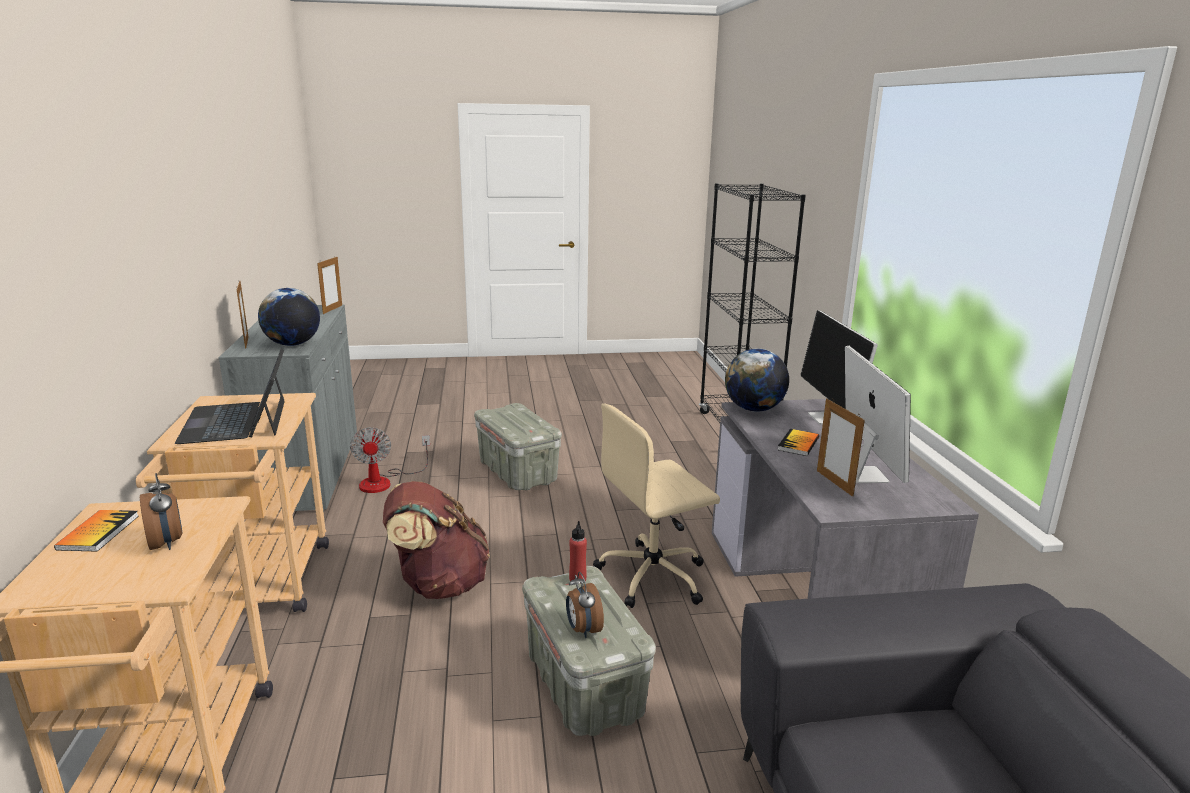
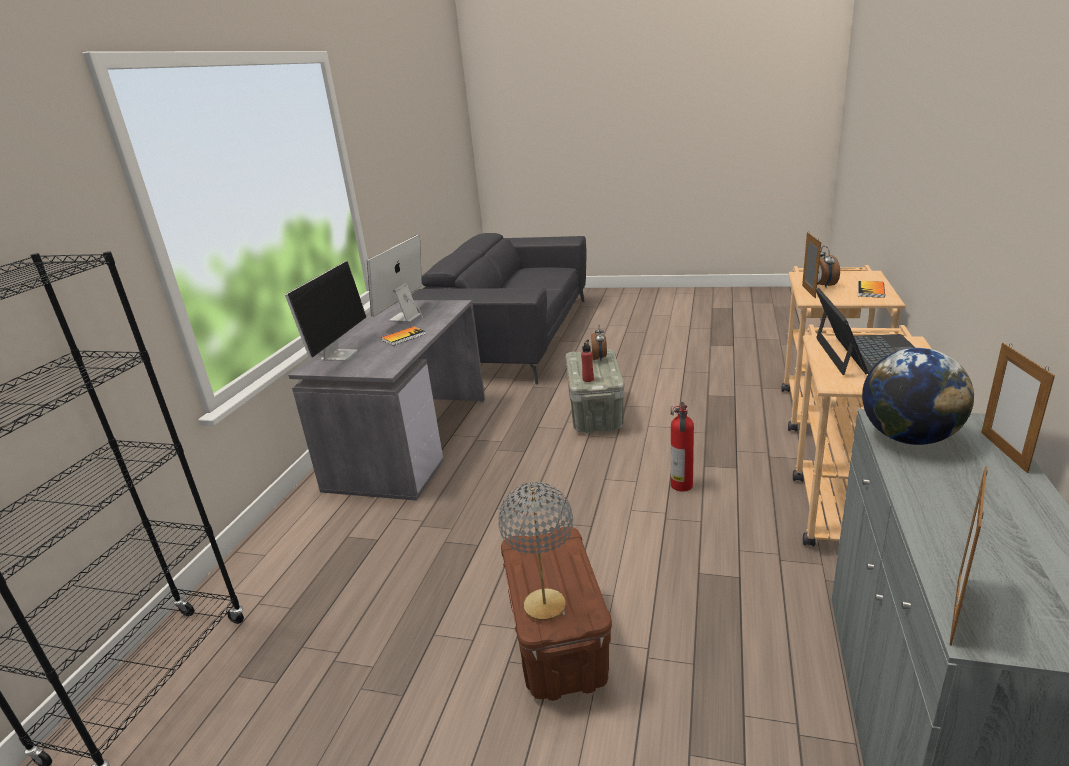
camera: 155 degrees left, 5 degrees up
fan [350,427,430,493] -> none
brown backpack [383,481,490,599] -> fire extinguisher [671,402,694,491]
grey storage box [474,403,562,491] -> brown storage box [501,527,612,701]
beige office chair [593,403,720,608] -> none
globe [725,349,789,412] -> none
picture frame [817,399,865,497] -> picture frame moved to [802,232,821,299]
none -> grey table lamp [498,482,573,621]

